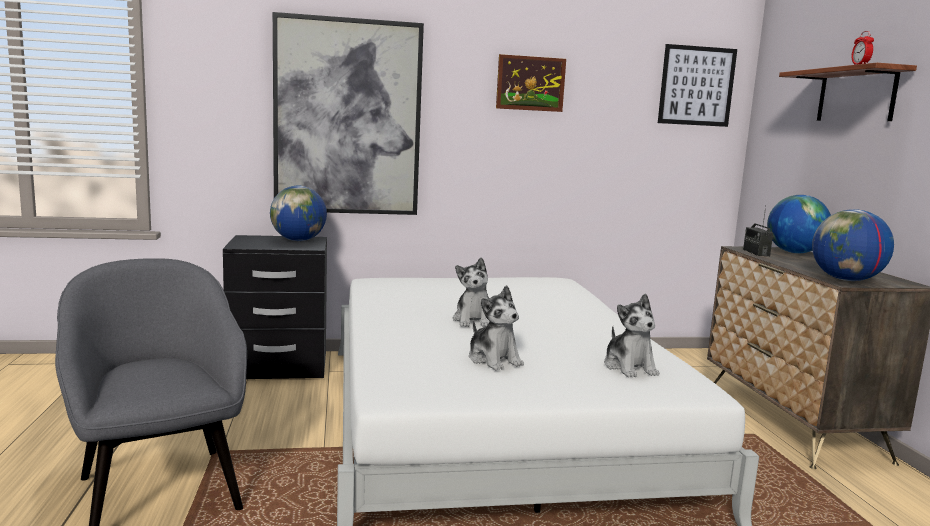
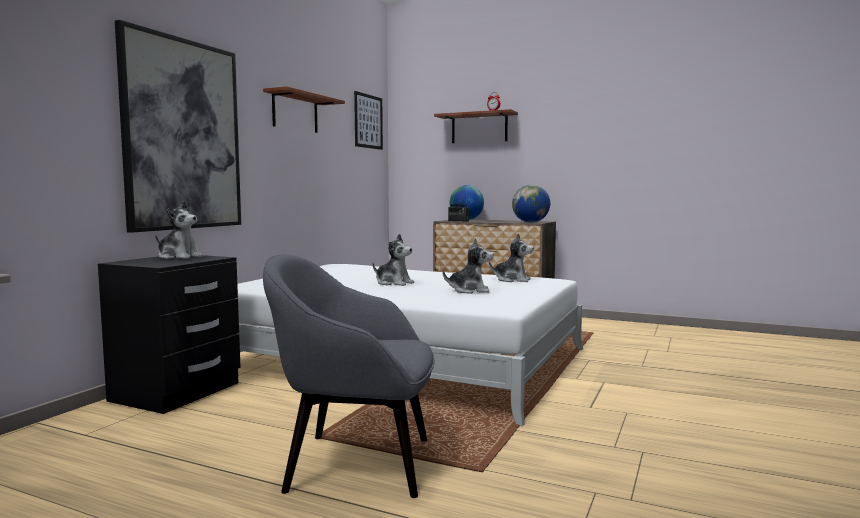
camera: 55 degrees left, 5 degrees down
globe [270,186,327,241] -> plush toy [155,201,203,259]
picture [496,54,566,112] -> shelf [263,86,345,133]

